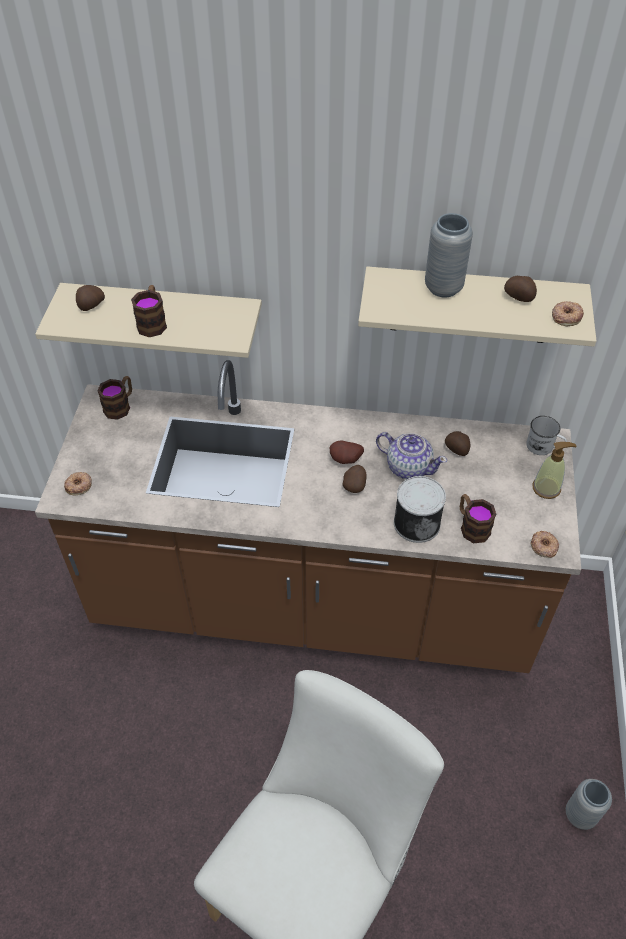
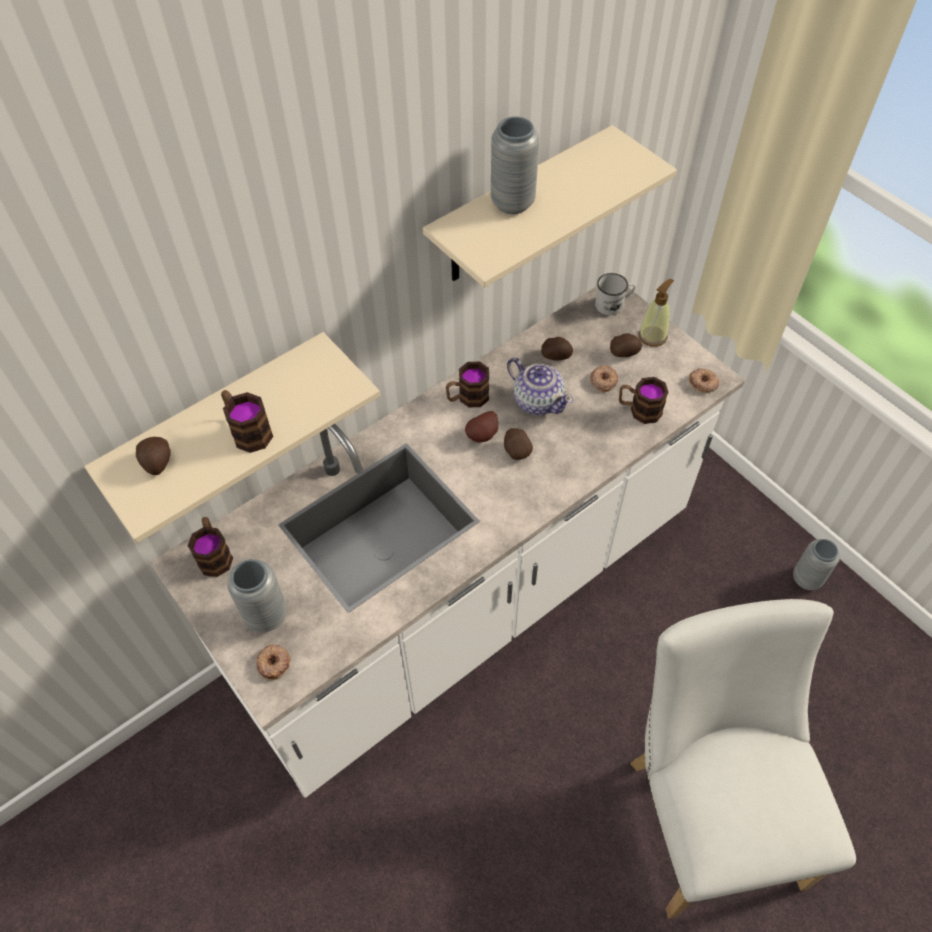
camera: 45 degrees left, 5 degrees up
brown counter [35,360,581,673] -> white counter [149,286,745,798]
teapot [376,432,447,479] -> teapot turned 60 degrees clockwise [507,357,573,415]
can [394,476,446,543] -> none
potato [504,276,537,302] -> potato moved to [610,333,642,357]
donut [552,301,584,326] -> donut moved to [590,365,618,392]
none -> grey vase [227,559,287,632]
none -> mug [446,362,489,408]

